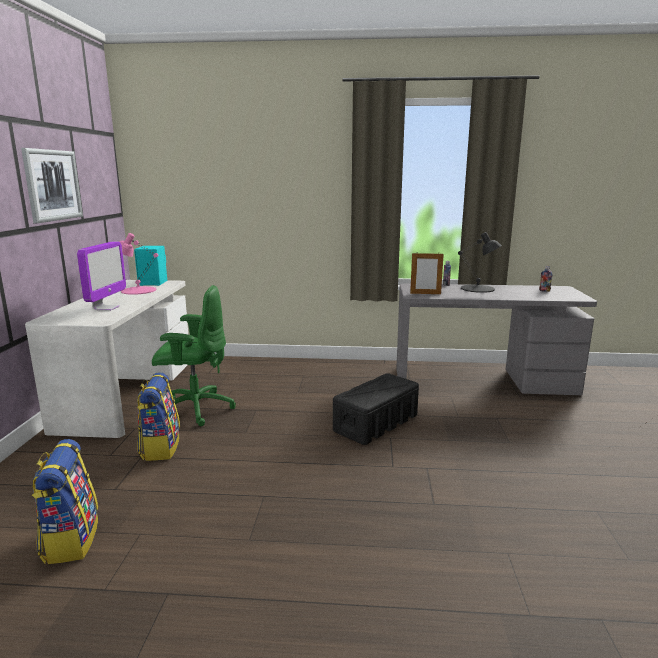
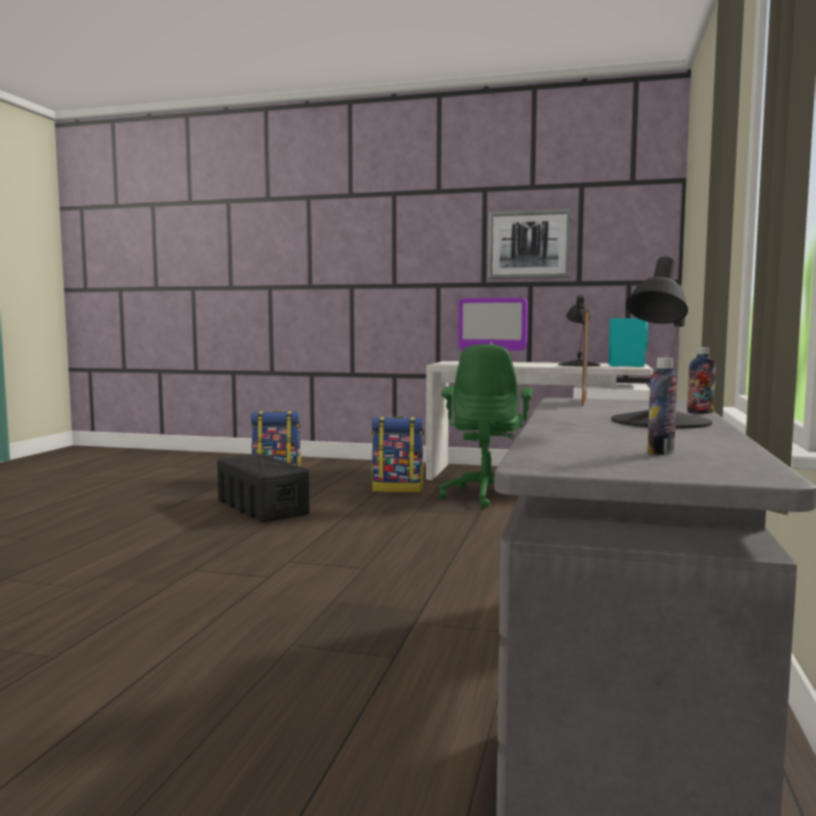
camera: 100 degrees right, 10 degrees down
pink table lamp [119,233,158,295] -> black table lamp [558,295,600,366]
black storage box [333,373,419,445] -> black storage box moved to [217,454,309,522]

